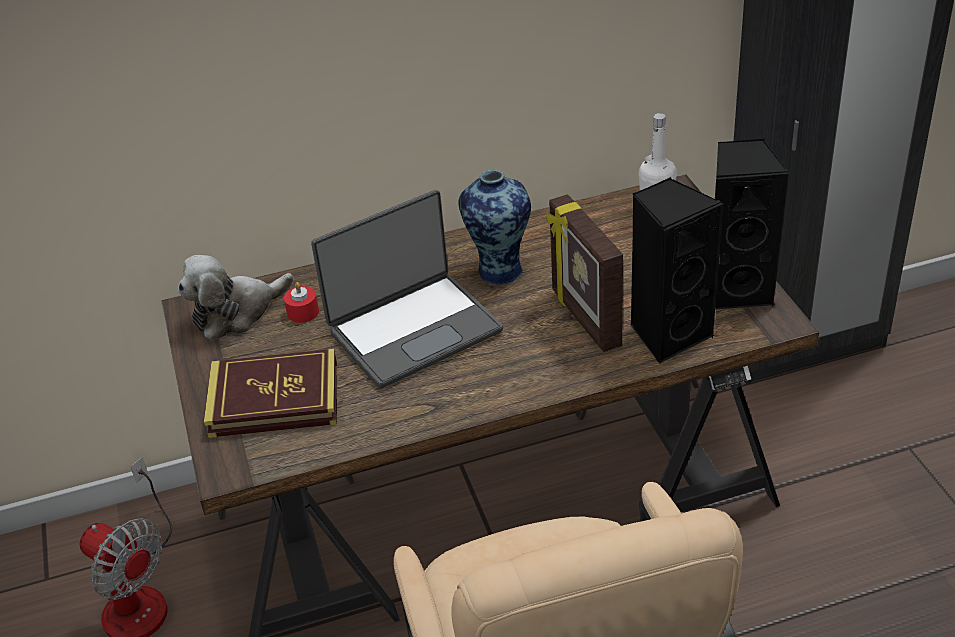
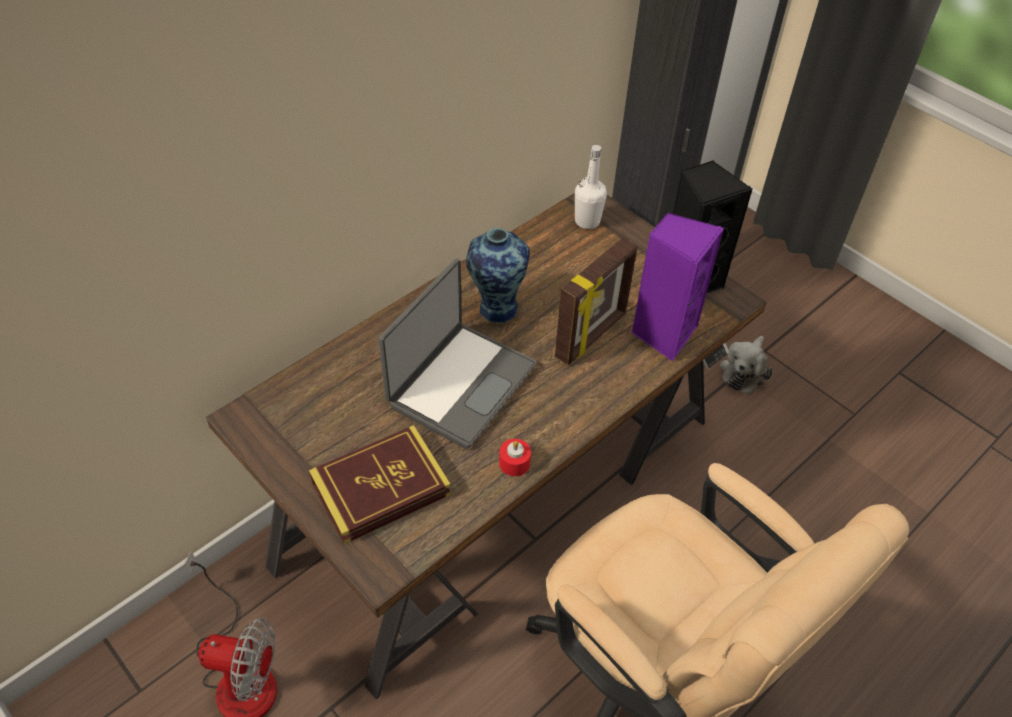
camera: 30 degrees left, 10 degrees up
plush toy [178,255,294,340] -> plush toy moved to [720,336,773,395]
red candle [284,282,319,323] -> red candle moved to [499,439,531,476]
picture frame [546,194,623,352] -> picture frame turned 90 degrees counterclockwise [555,237,638,365]
black speaker [630,177,724,364] -> purple speaker [631,212,724,361]

